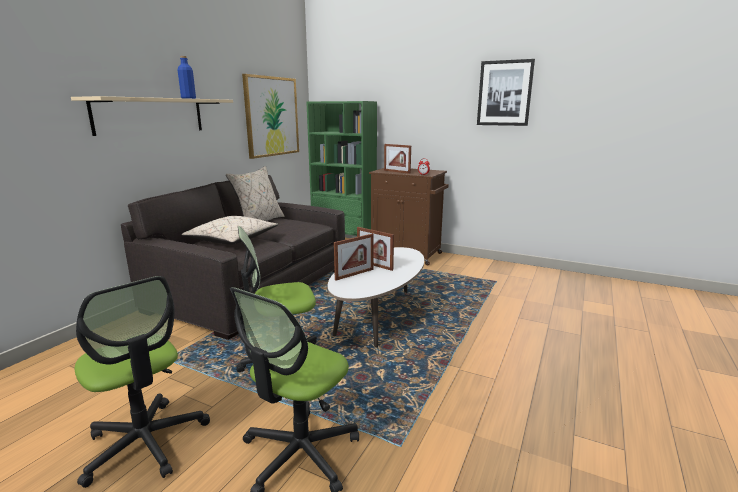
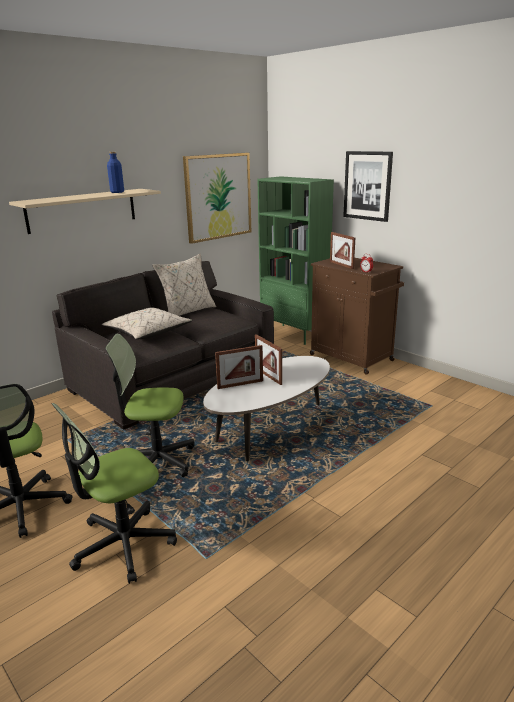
camera: 20 degrees right, 5 degrees up
picture [477,59,535,126] -> picture moved to [343,151,393,222]

